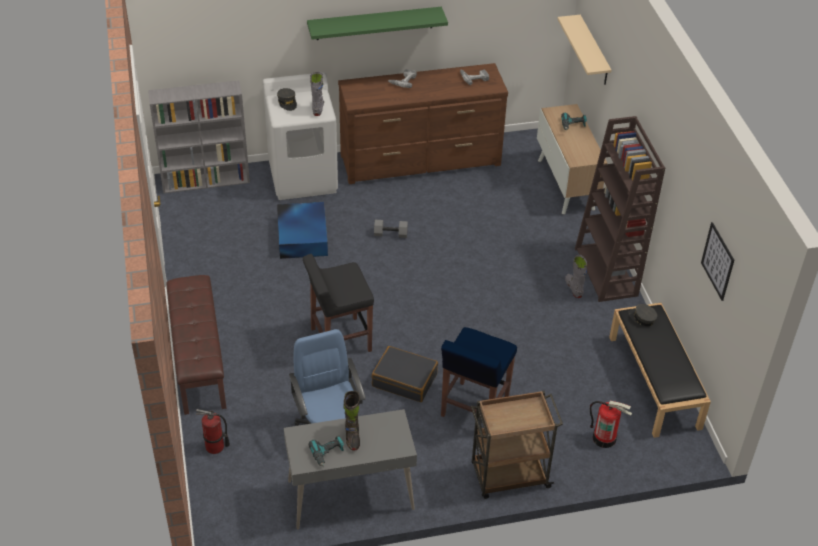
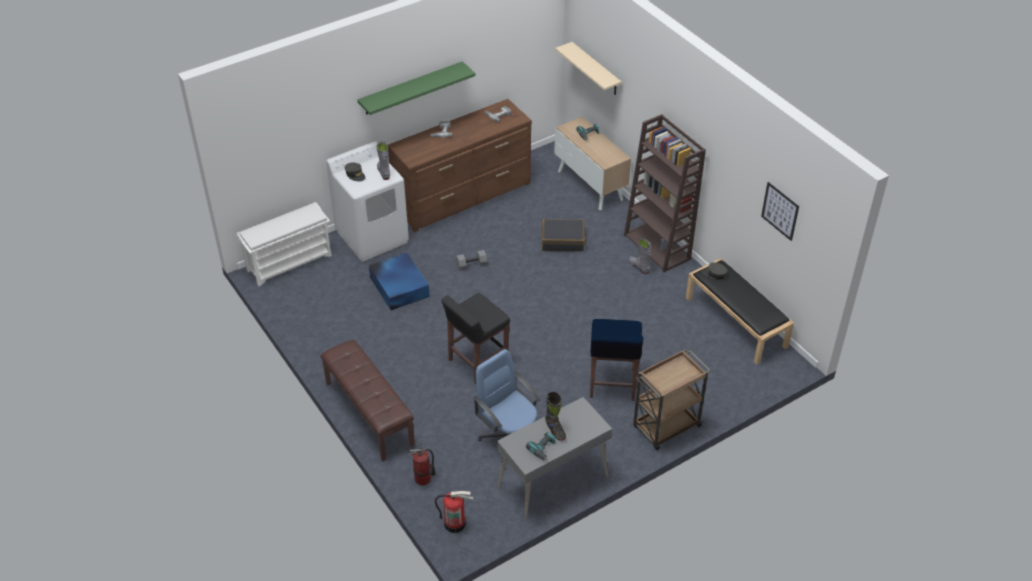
camera: 20 degrees left, 0 degrees up
grey bookcase [148,80,250,194] -> white shoe rack [237,202,332,286]
black suitcase [372,346,438,402] -> black suitcase moved to [542,219,585,251]
fire extinguisher [590,401,632,448] -> fire extinguisher moved to [435,491,473,533]

